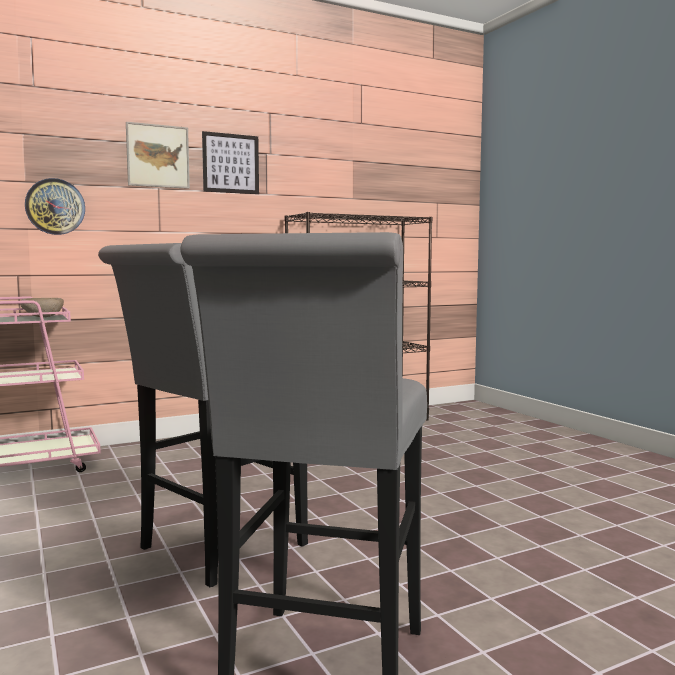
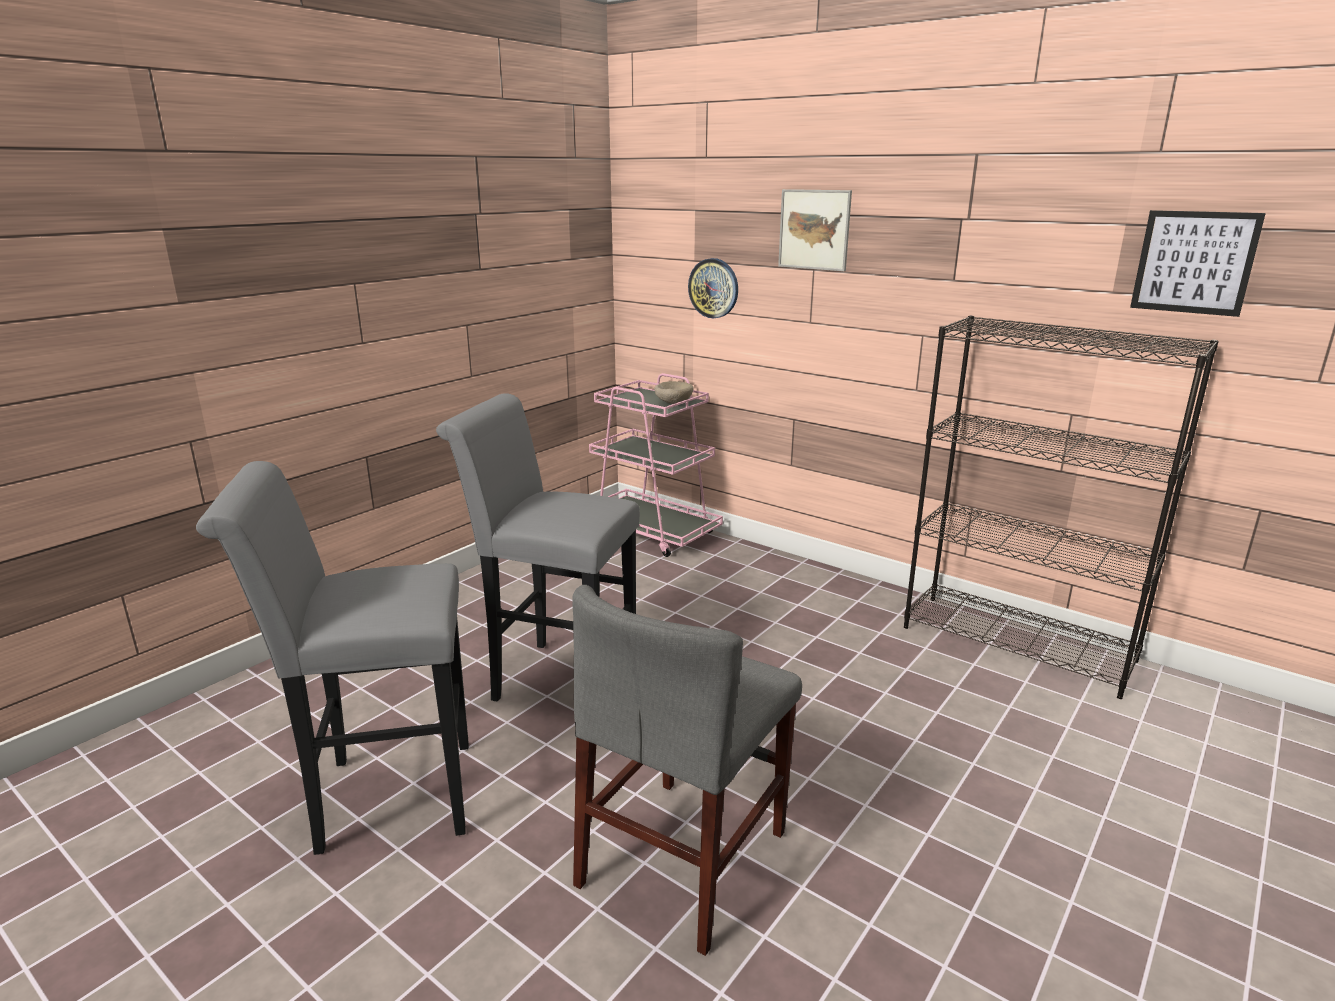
camera: 65 degrees right, 15 degrees up
picture [202,131,259,194] -> picture moved to [1130,210,1266,317]
none -> grey chair [572,585,802,956]

